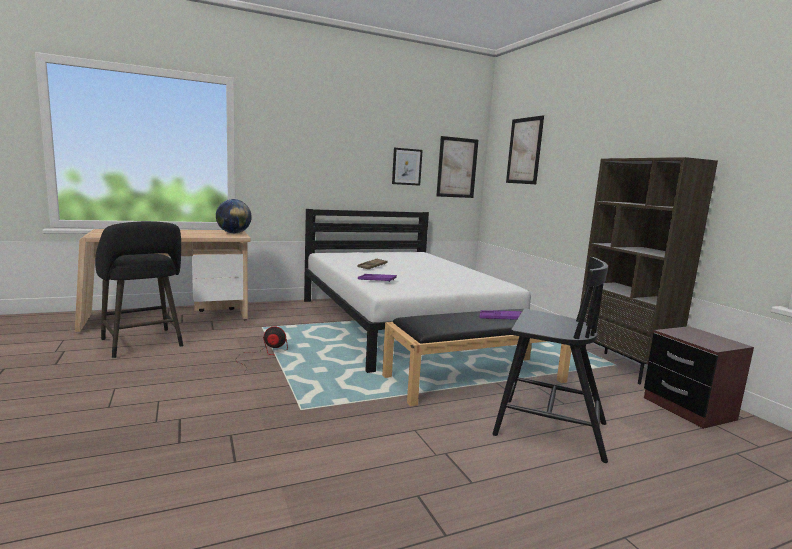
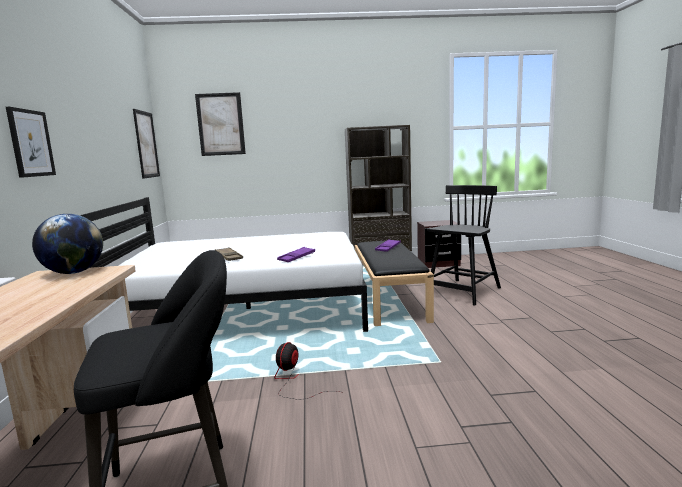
camera: 70 degrees left, 0 degrees up
picture [392,148,423,186] -> picture moved to [6,107,56,178]

